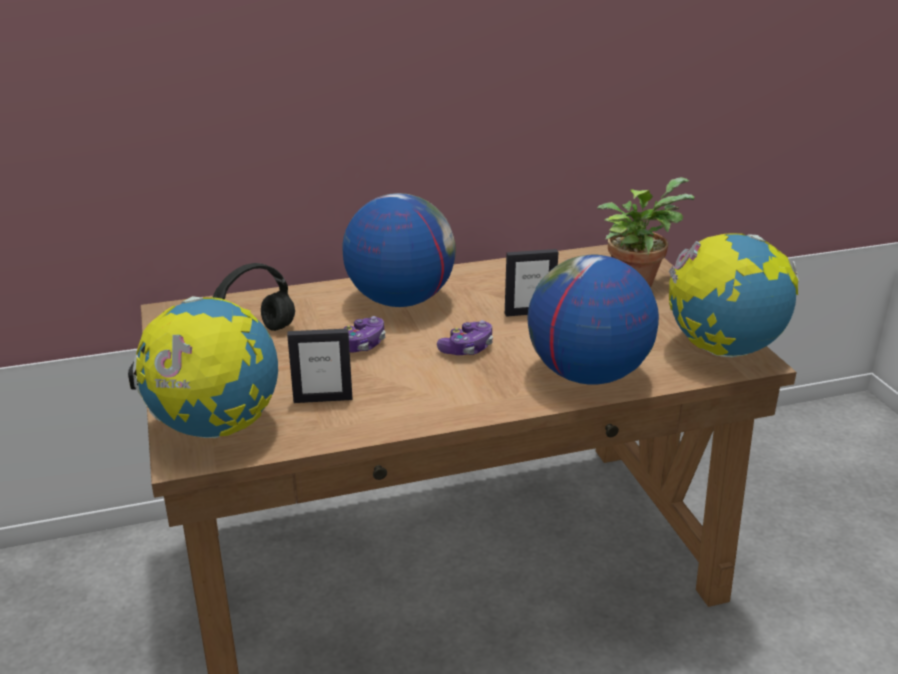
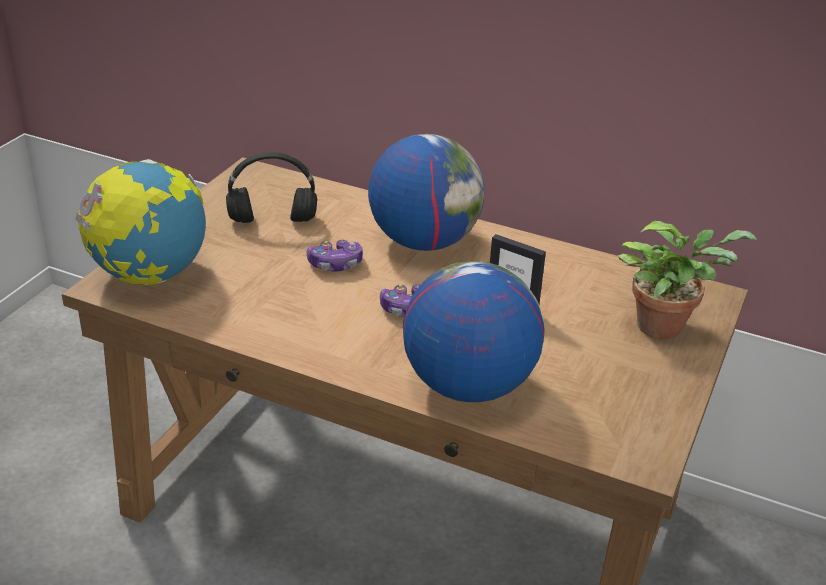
camera: 40 degrees right, 5 degrees up
picture frame [287,328,352,403] -> none
globe [669,233,799,357] -> none

